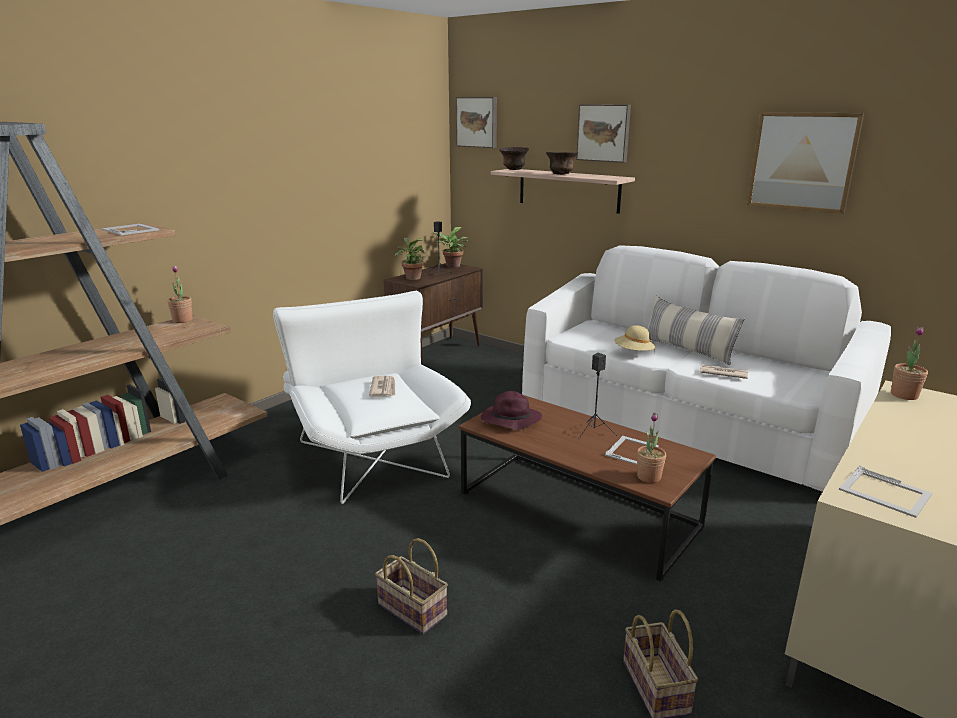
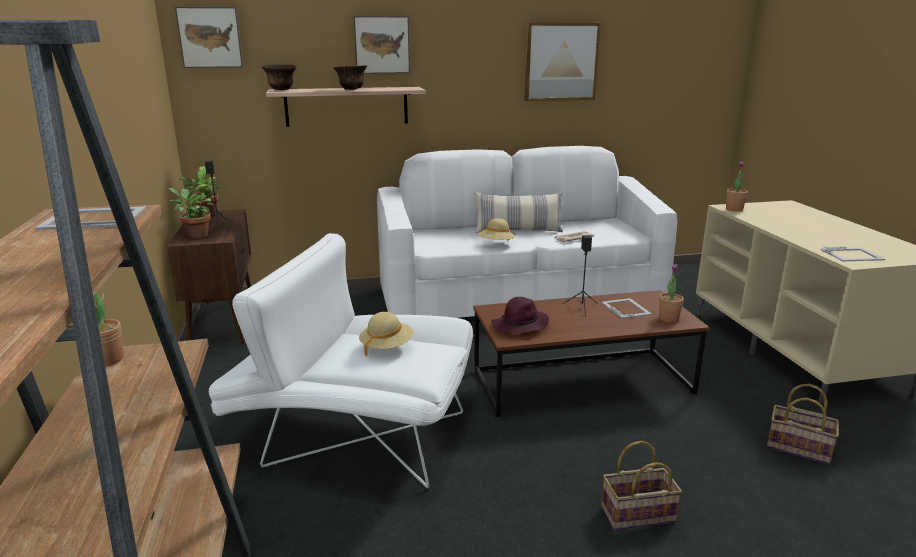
camera: 50 degrees left, 0 degrees up
newspaper [369,376,395,397] -> beige hat [359,312,414,357]

